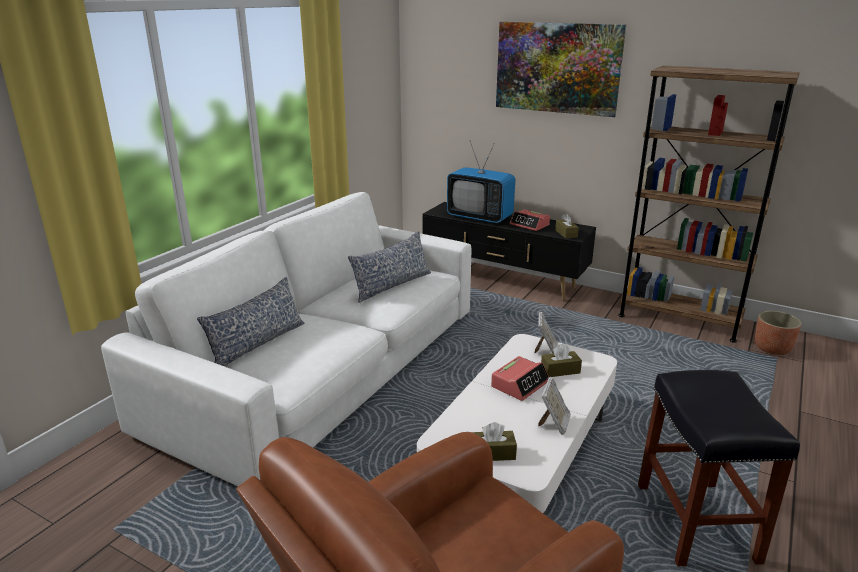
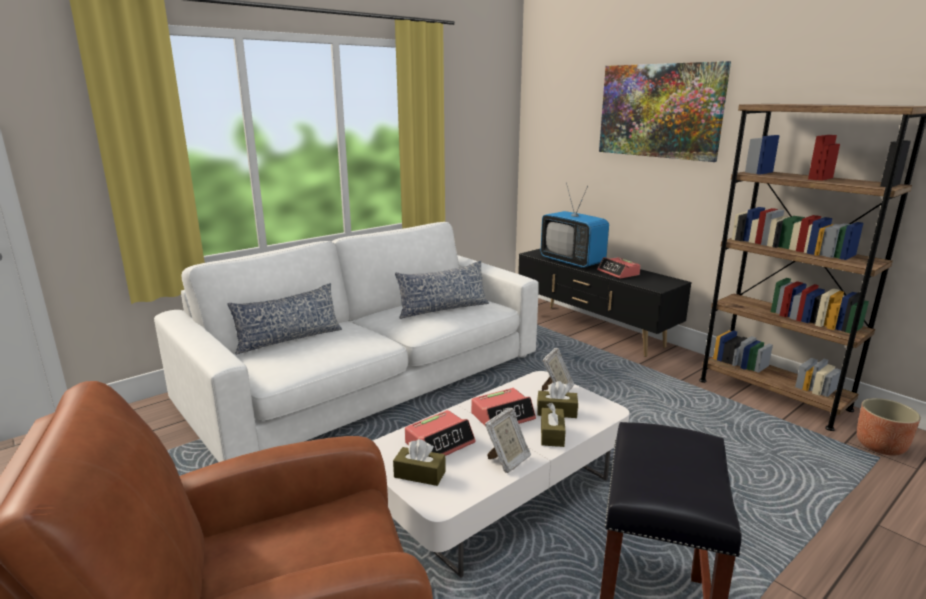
camera: 20 degrees right, 5 degrees down
brown tissue box [555,213,579,239] -> brown tissue box moved to [541,403,566,447]
none -> alarm clock [405,410,476,456]

